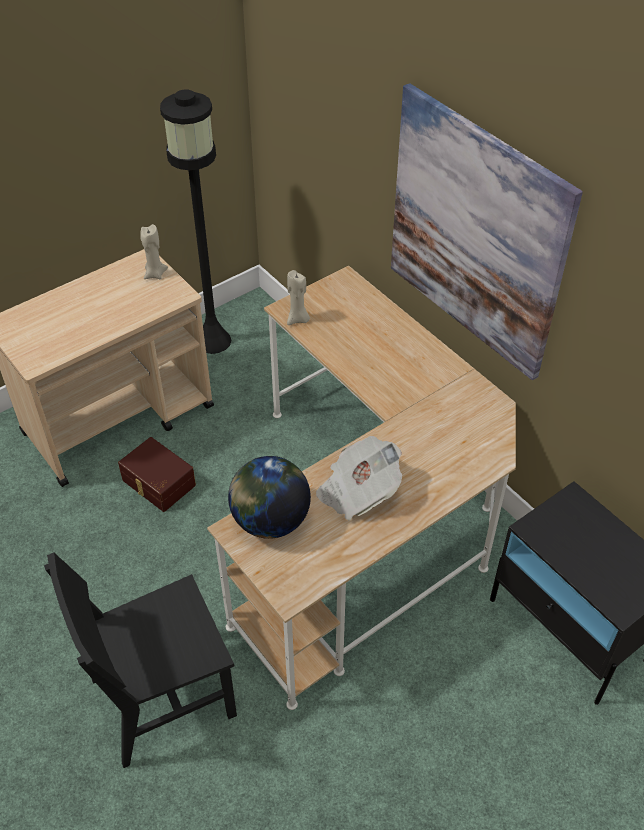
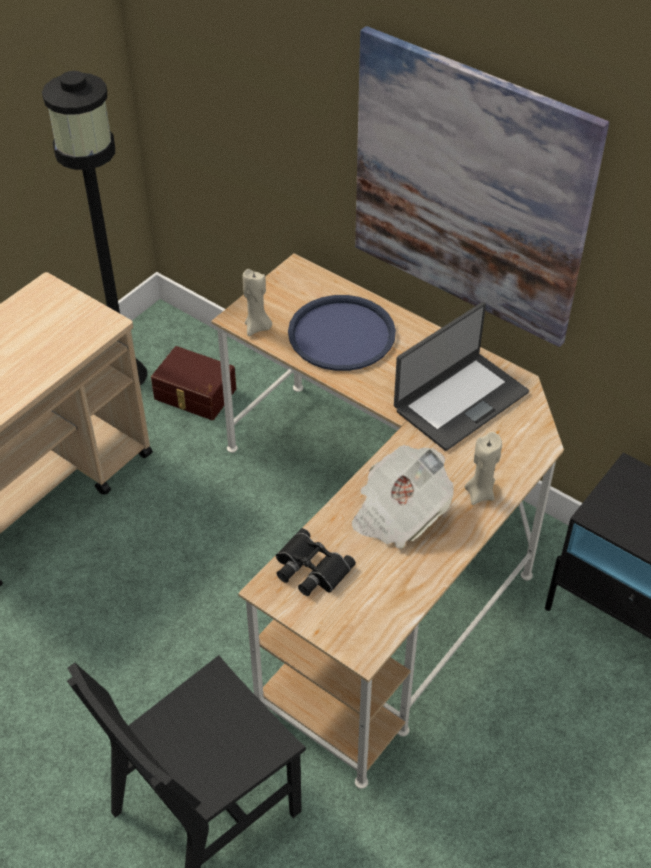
camera: 15 degrees left, 0 degrees up
brown storage box [118,437,196,512] -> brown storage box moved to [151,346,236,420]
beige candle [140,224,168,279] -> beige candle moved to [465,432,502,505]
globe [228,456,311,539] -> black binoculars [276,528,356,596]
none -> blue tray [288,295,396,371]
none -> laptop [394,302,529,451]

